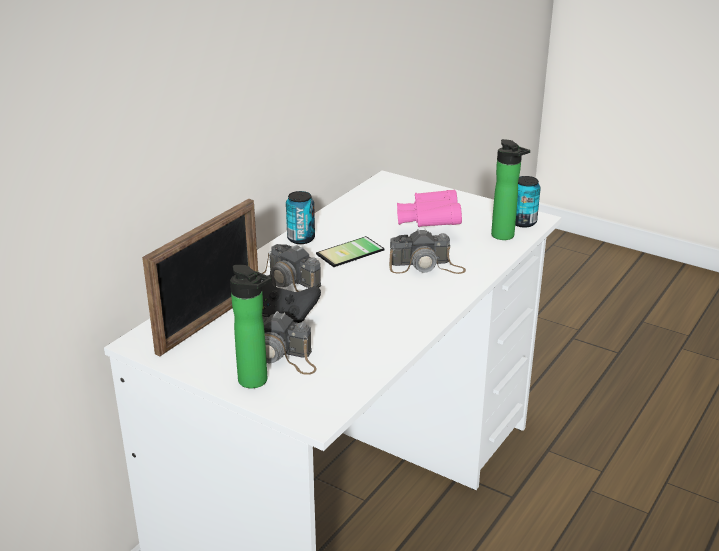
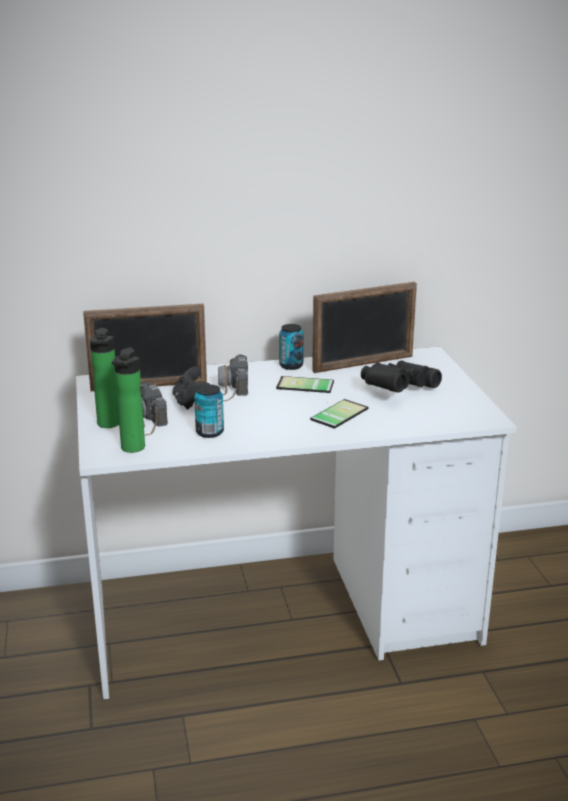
camera: 45 degrees right, 5 degrees down
camera [389,228,466,274] -> phone [310,399,369,429]
pink binoculars [397,190,462,227] -> black binoculars [361,360,442,393]
bottle [491,139,530,240] -> bottle moved to [112,348,145,453]
can [515,176,541,228] -> can moved to [194,384,224,438]
none -> picture frame [312,282,417,373]

